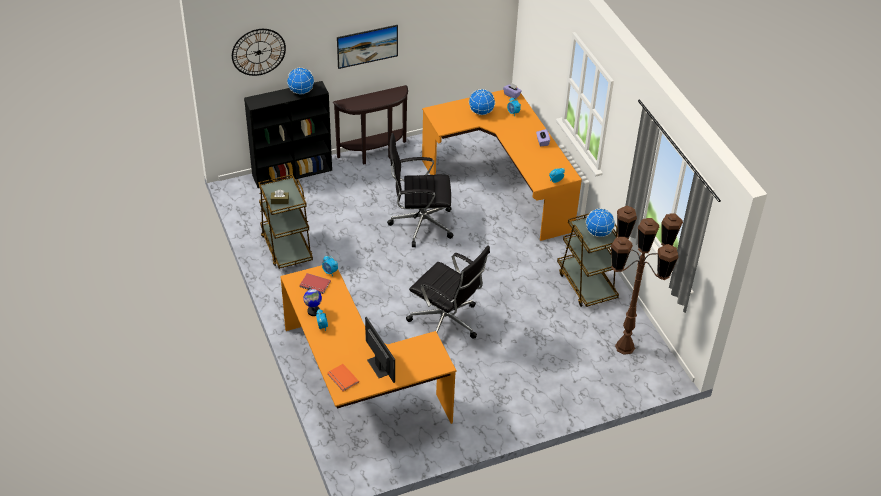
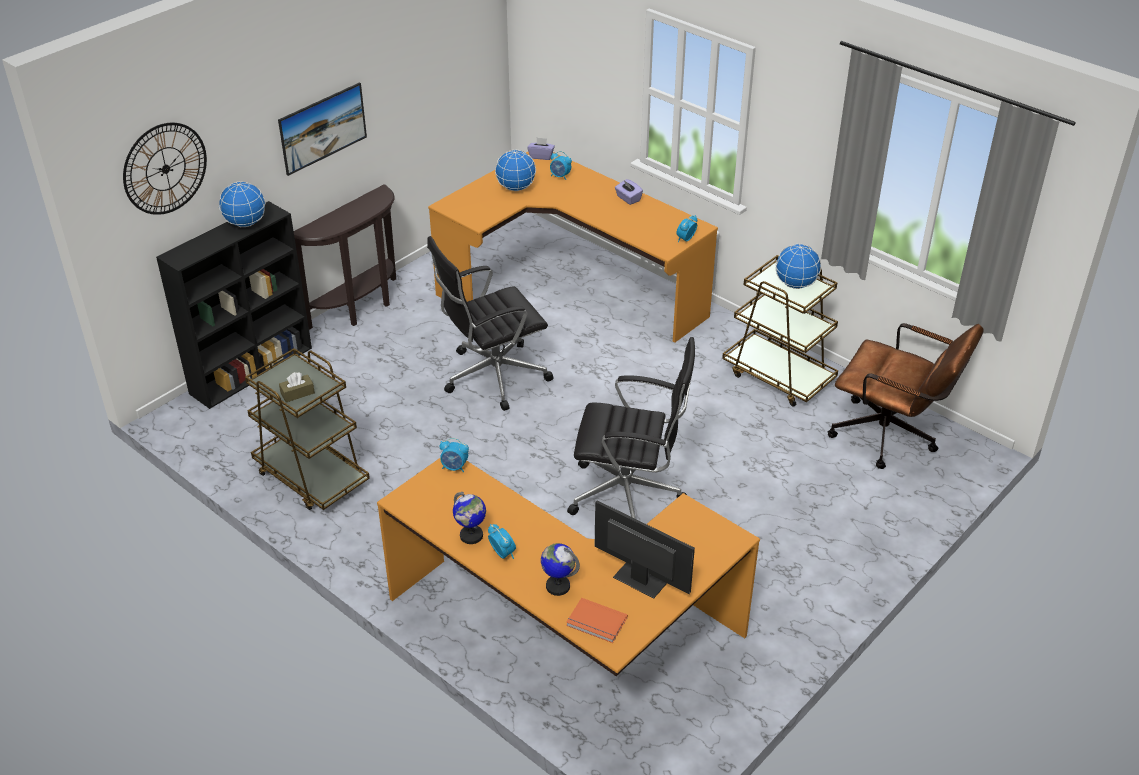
camera: 25 degrees left, 5 degrees down
red book [300,273,331,294] -> none
brown floor lamp [611,206,683,355] -> brown office chair [827,323,984,469]
none -> globe [541,543,580,596]

